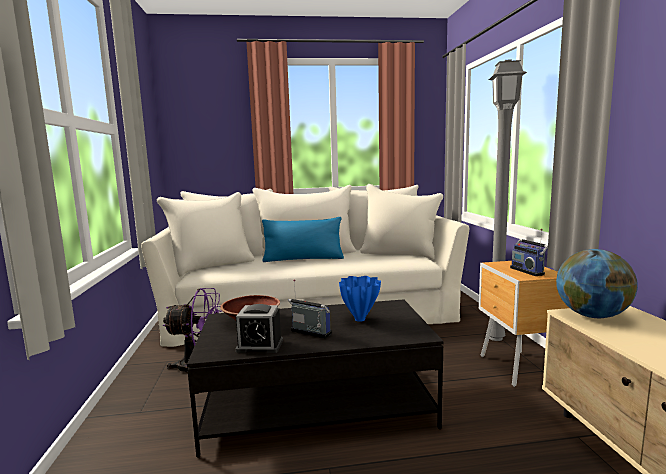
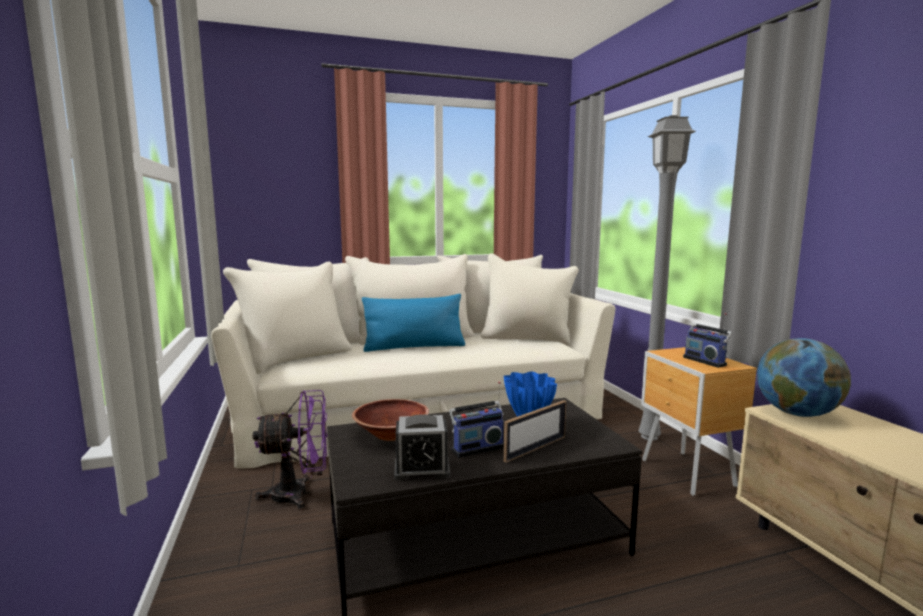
camera: 10 degrees left, 0 degrees up
radio [288,279,332,338] -> radio turned 135 degrees clockwise [449,381,504,458]
none -> picture frame [504,400,567,463]

